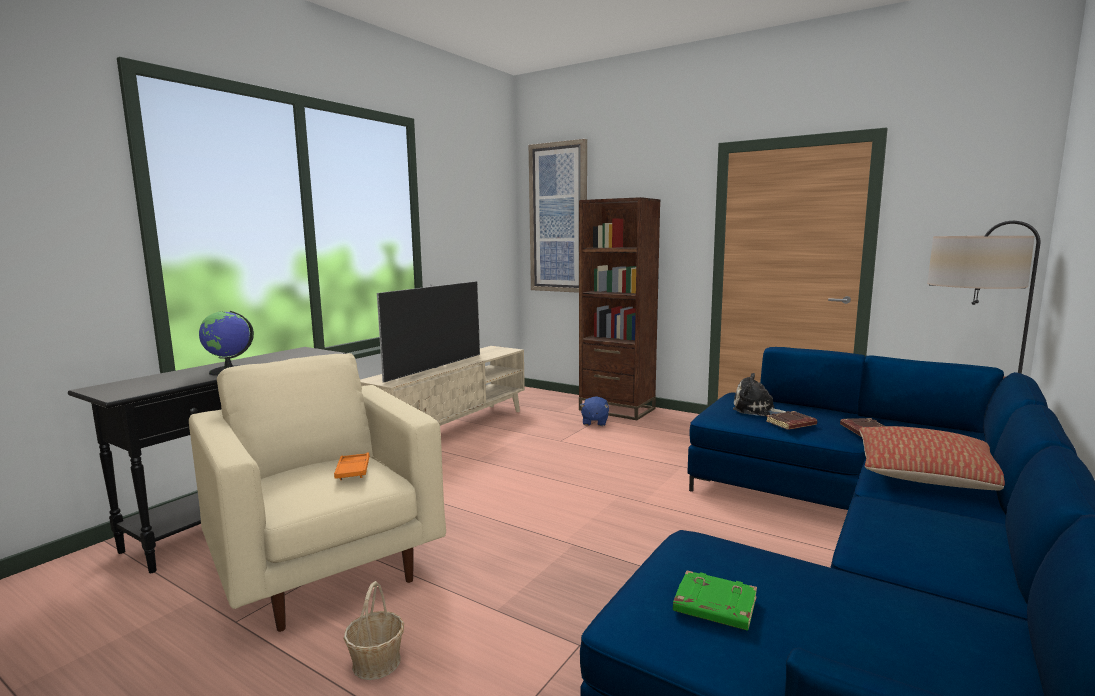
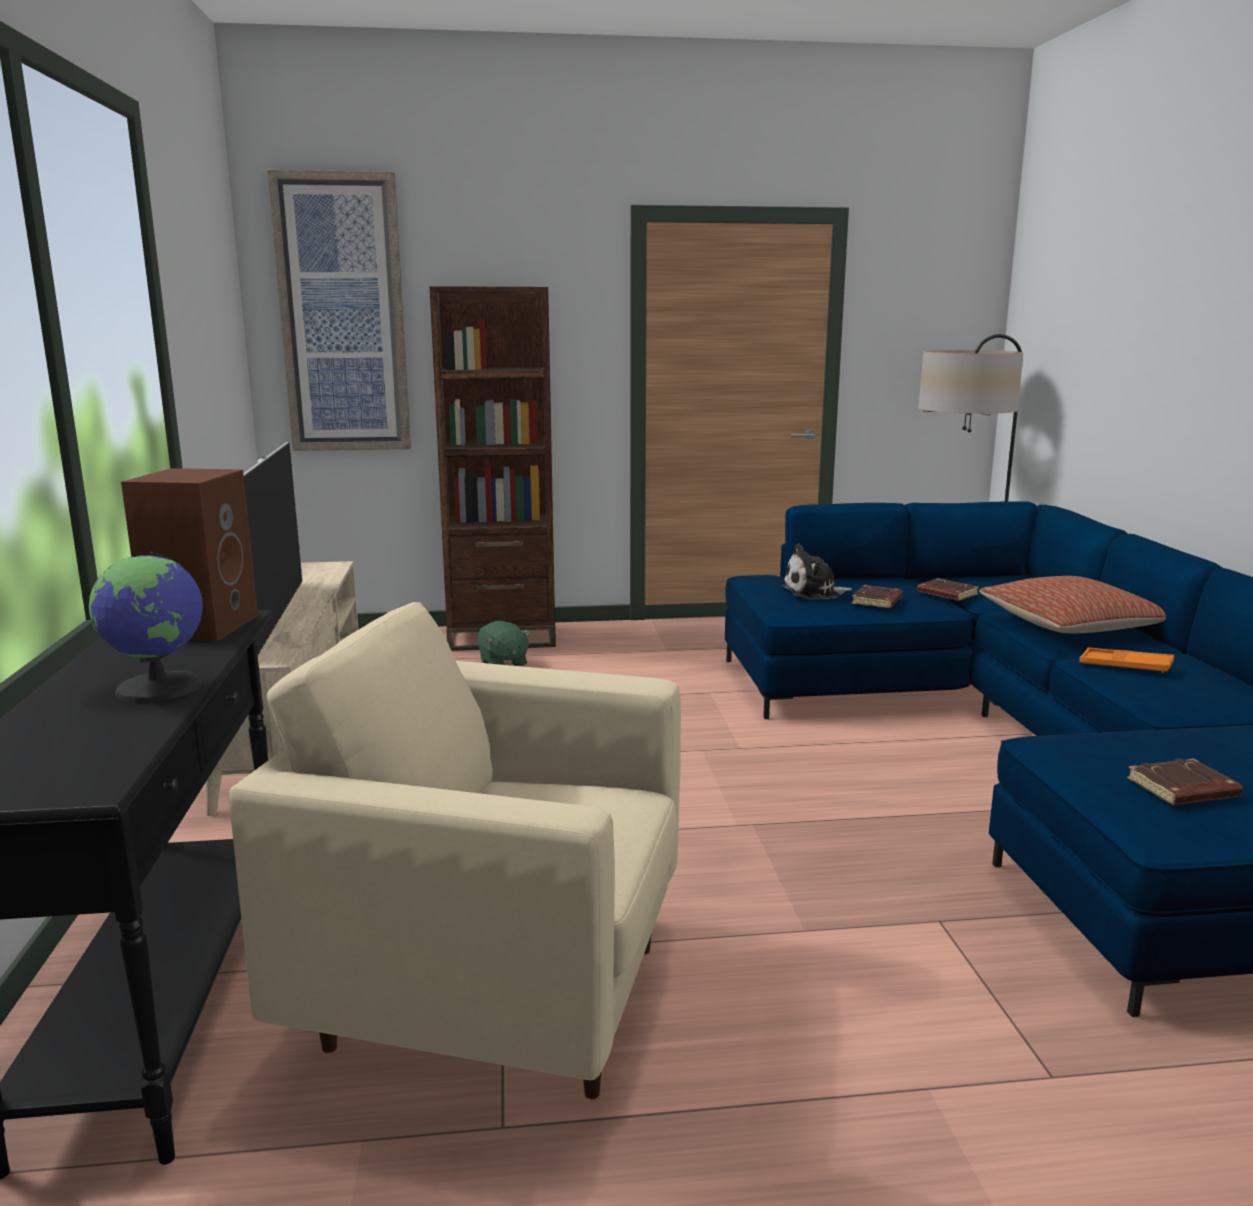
camera: 40 degrees left, 5 degrees up
orange tray [334,453,370,480] -> orange tray moved to [1079,648,1174,673]
basket [344,581,404,680] -> none
blue plush toy [580,396,609,426] -> green plush toy [478,621,531,666]
green book [673,571,757,631] -> brown book [1127,758,1243,805]
none -> brown speaker [121,468,258,641]

